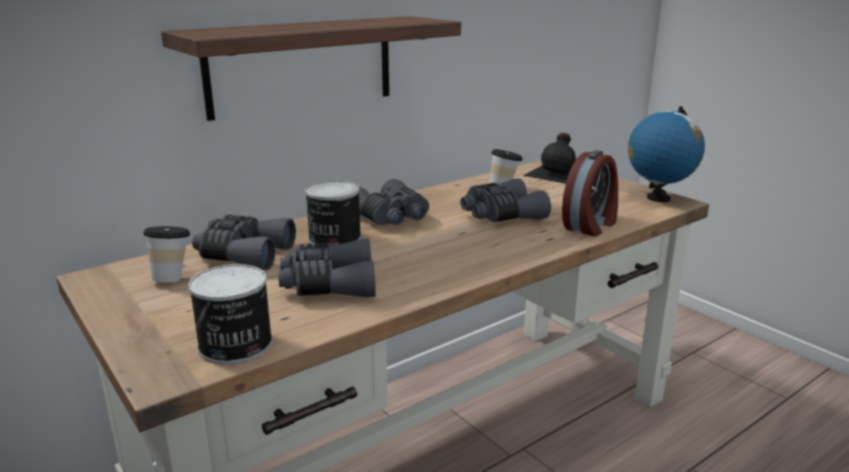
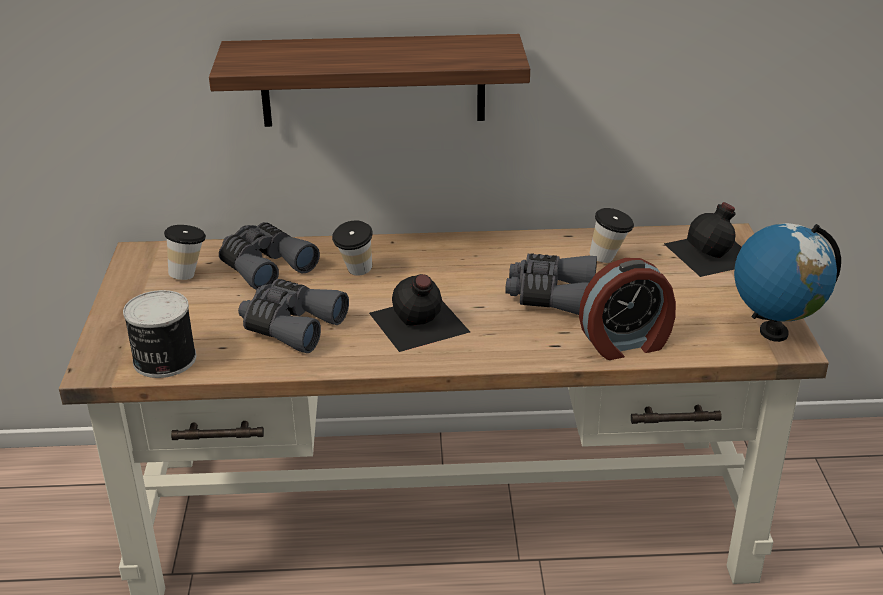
camera: 35 degrees right, 10 degrees up
can [305,181,361,247] -> cup [332,220,373,276]
grey binoculars [359,179,429,225] -> none
none -> black bottle [369,274,470,352]

